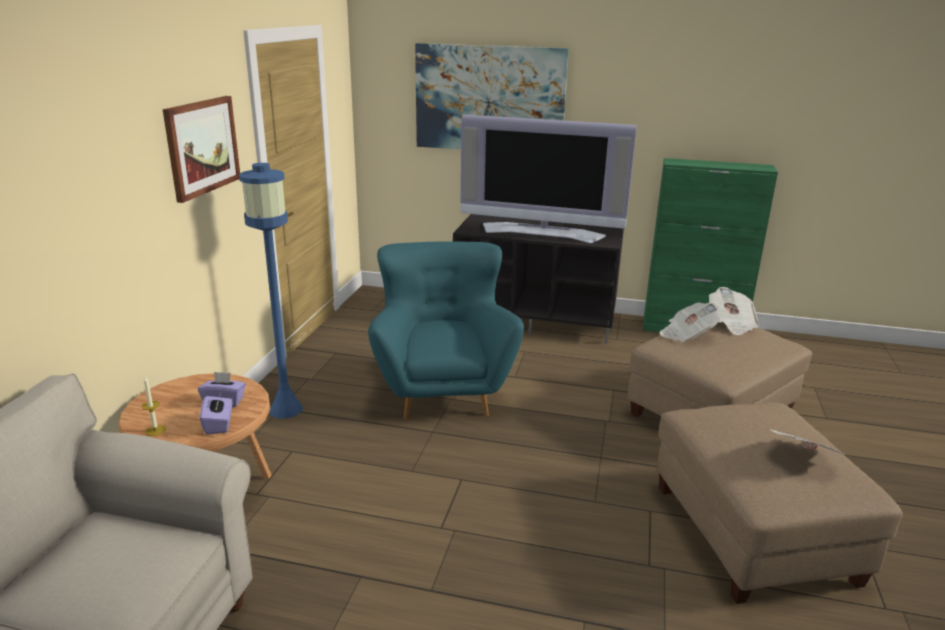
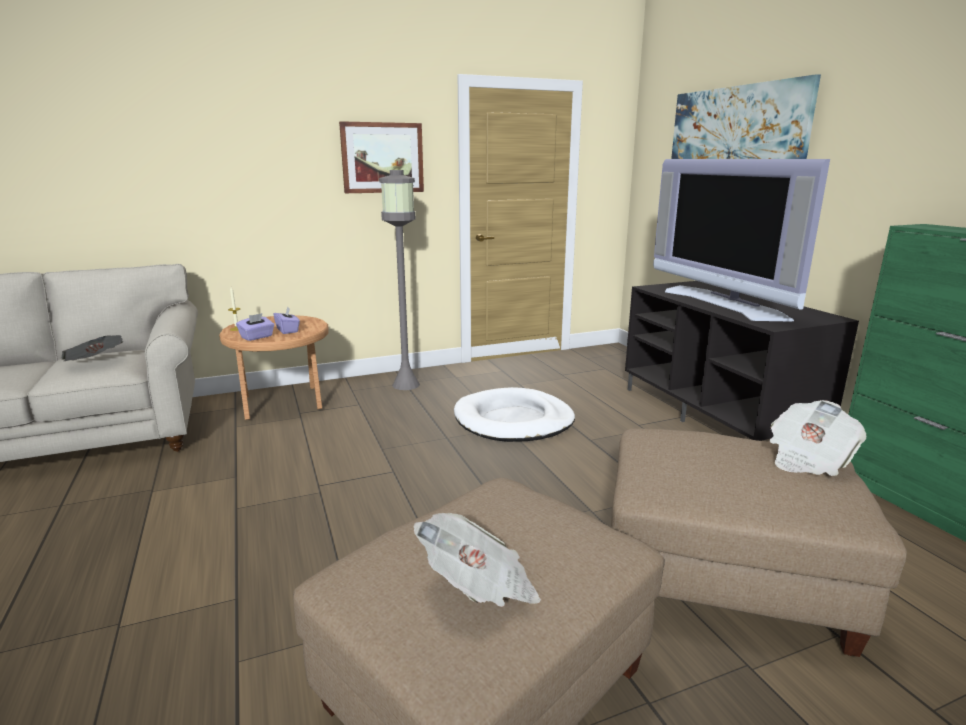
camera: 55 degrees right, 5 degrees down
blue floor lamp [239,163,303,419] -> grey floor lamp [379,170,420,390]
turquoise armchair [368,241,524,420] -> white dog bed [454,387,575,442]
newspaper [659,302,720,343] -> newspaper moved to [62,335,123,361]

